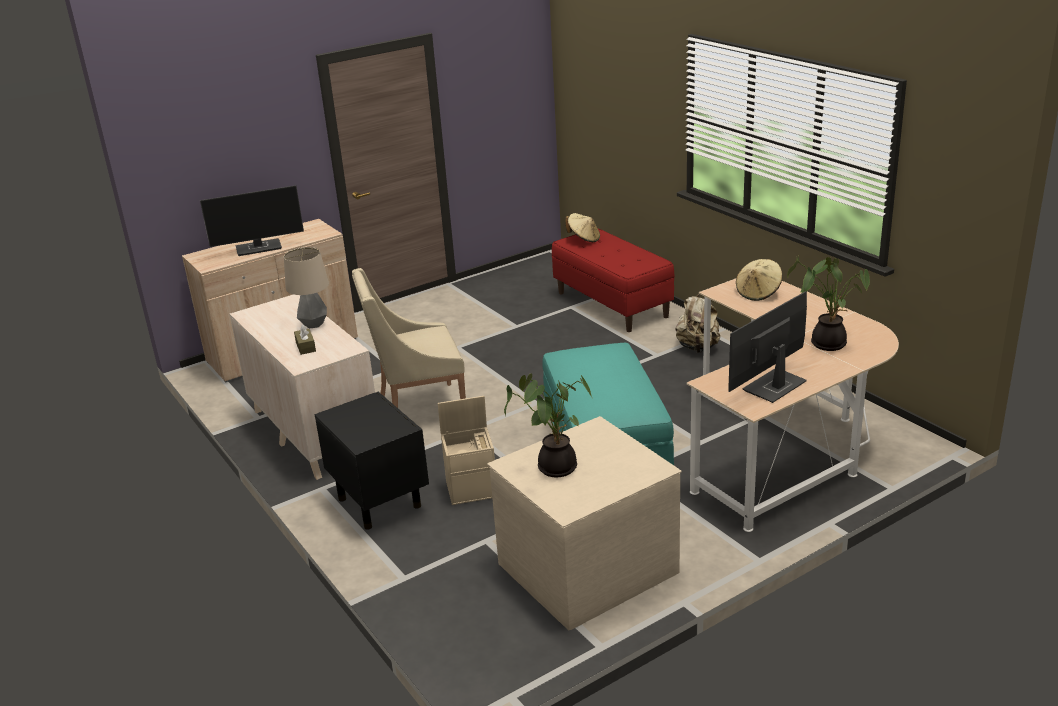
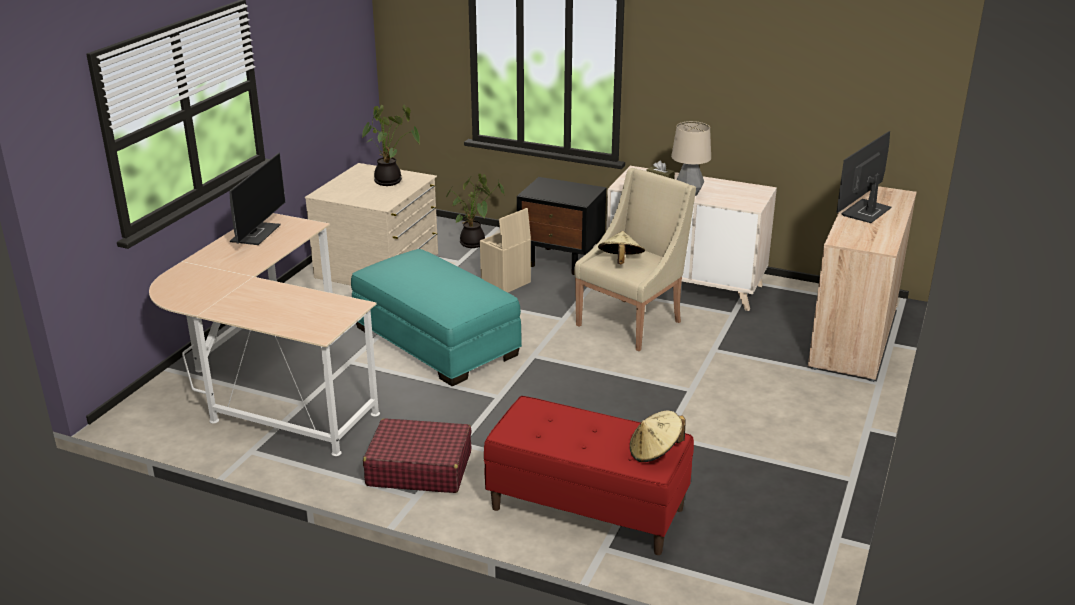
camera: 145 degrees right, 0 degrees up
beige backpack [675,294,720,353] -> red suitcase [363,418,472,493]
beige hat [736,259,783,301] -> beige hat moved to [598,231,645,264]
potted plant [787,257,870,351] -> potted plant moved to [446,174,505,248]

